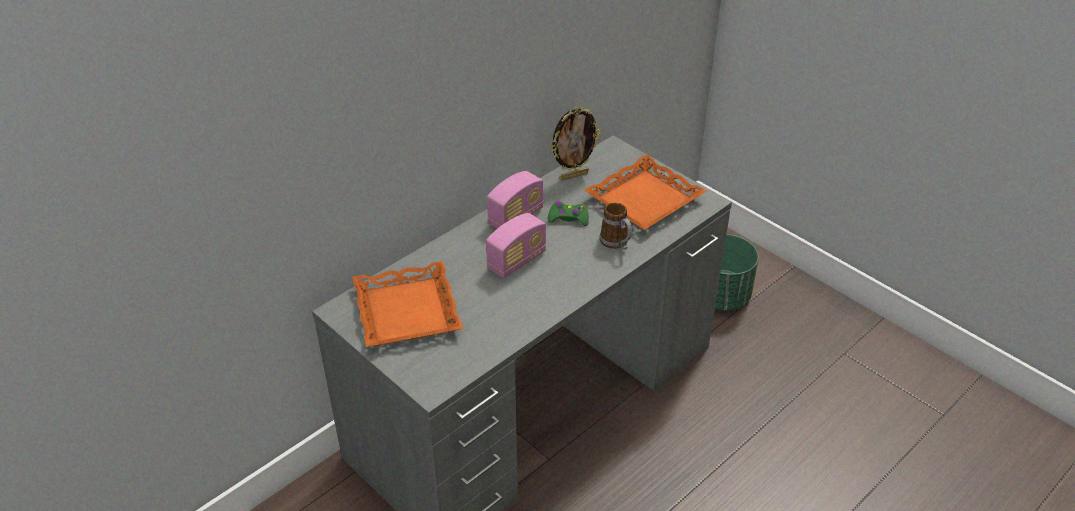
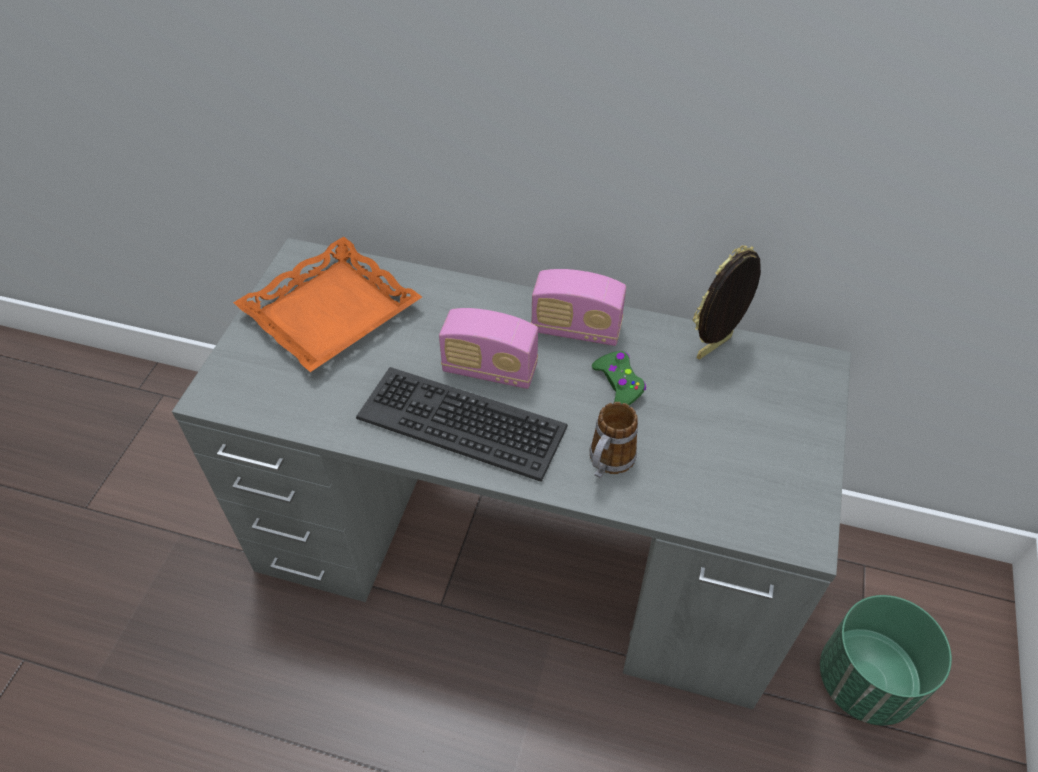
camera: 60 degrees right, 10 degrees up
picture frame [550,107,601,180] -> picture frame turned 105 degrees clockwise [692,245,761,359]
orange tray [584,155,706,230] -> none
none -> keyboard [356,367,568,482]

